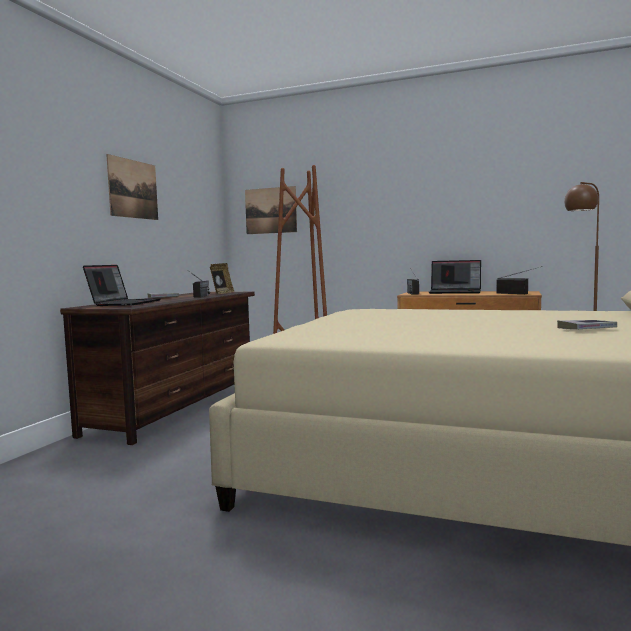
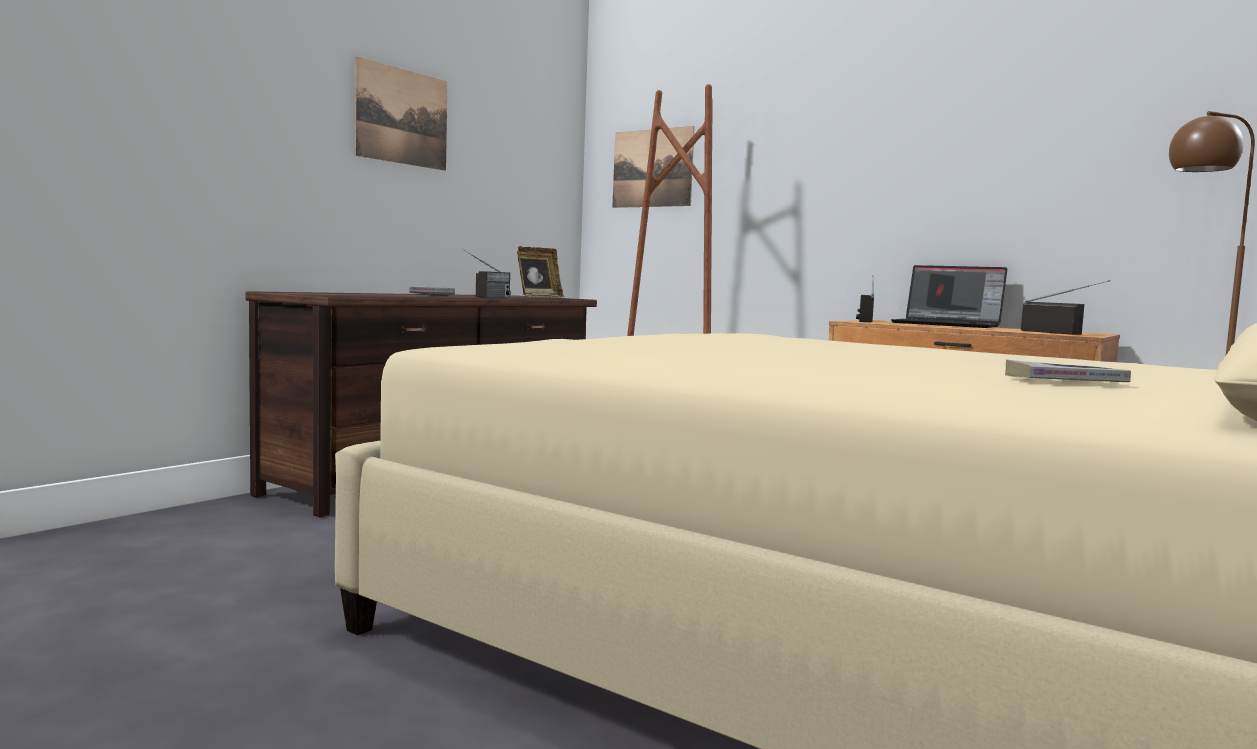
camera: 15 degrees right, 0 degrees up
laptop [83,265,160,306] -> none

